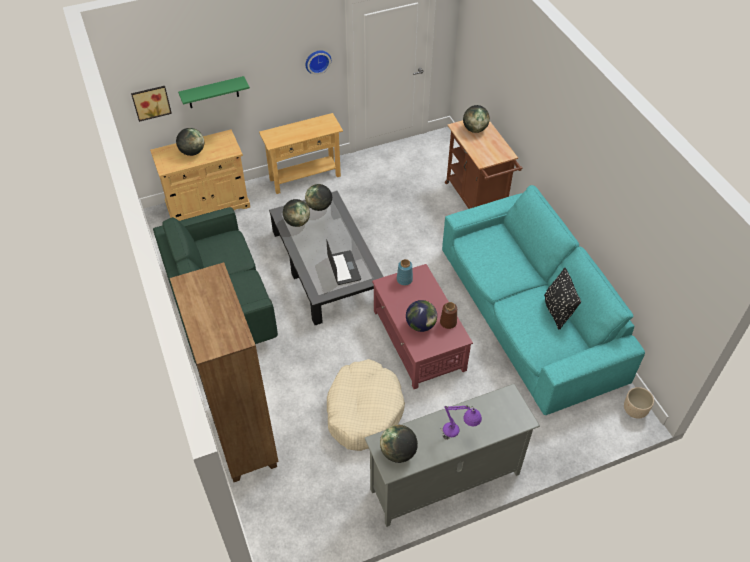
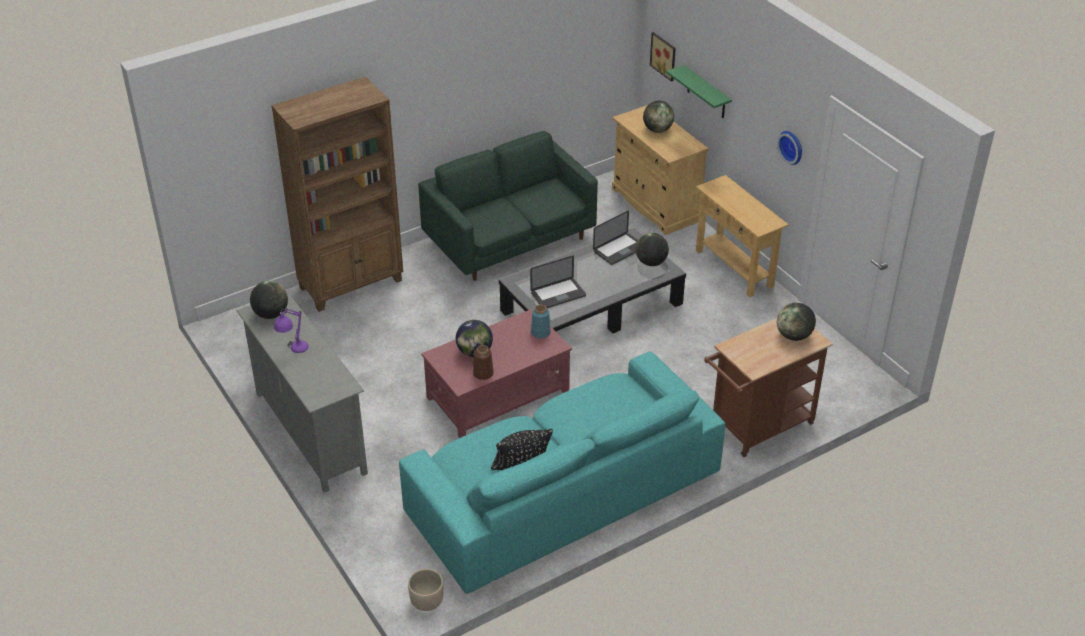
camera: 80 degrees right, 10 degrees down
globe [283,199,310,227] -> laptop [593,211,638,265]
beige dog bed [327,359,405,451] -> none

